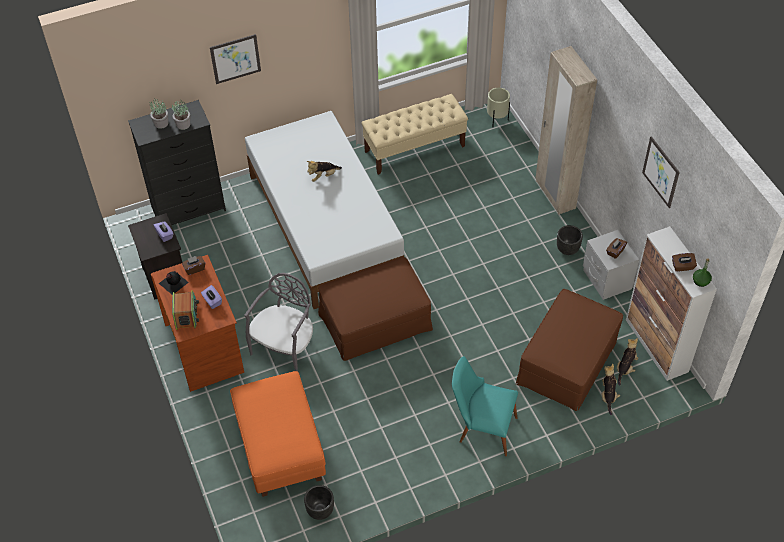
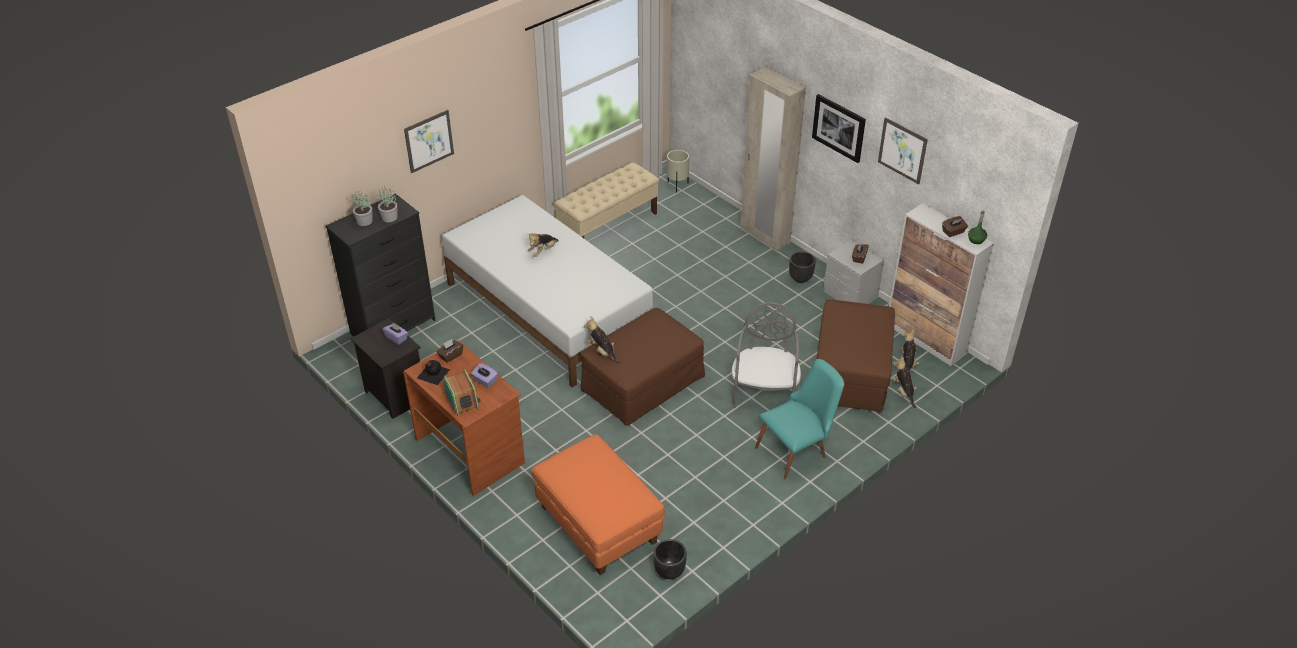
camera: 20 degrees left, 10 degrees down
grey chair [244,273,313,372] -> grey chair moved to [732,302,801,408]
turquoise chair [452,356,518,456] -> turquoise chair turned 150 degrees clockwise [755,359,844,479]
none -> plush toy [584,316,620,364]
none -> picture [812,94,866,163]

